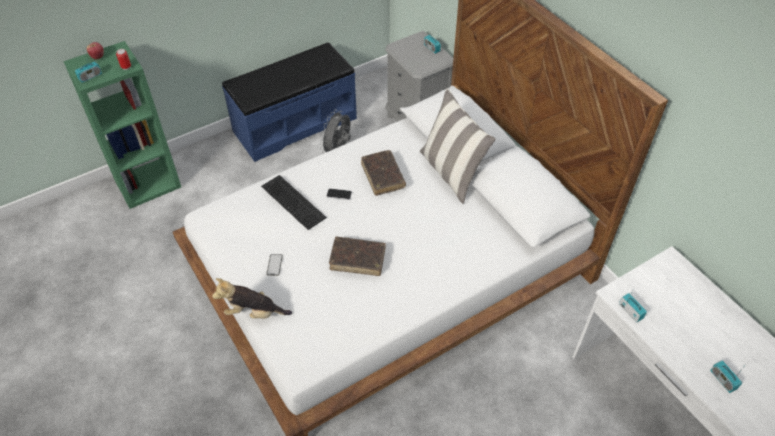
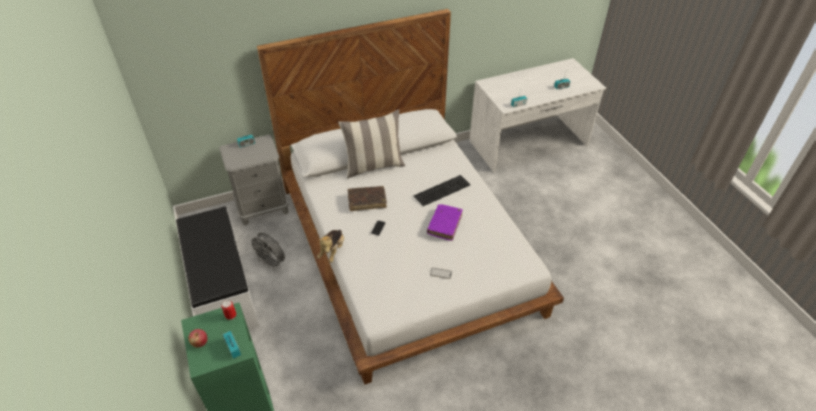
camera: 80 degrees left, 5 degrees down
plush toy [212,278,292,319] -> plush toy moved to [317,230,344,263]
blue bench [222,42,357,162] -> white bench [176,207,259,330]
keyboard [261,175,327,230] -> keyboard moved to [414,175,470,206]
brown book [329,236,386,276] -> purple book [427,204,463,241]

